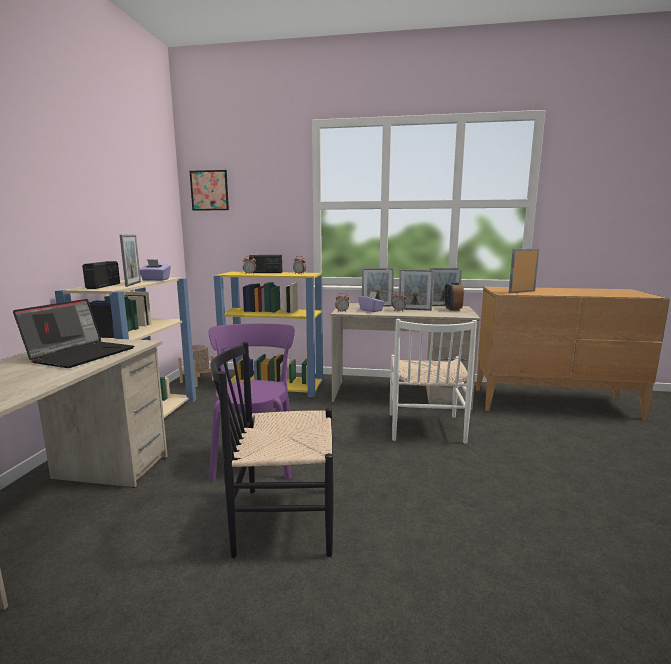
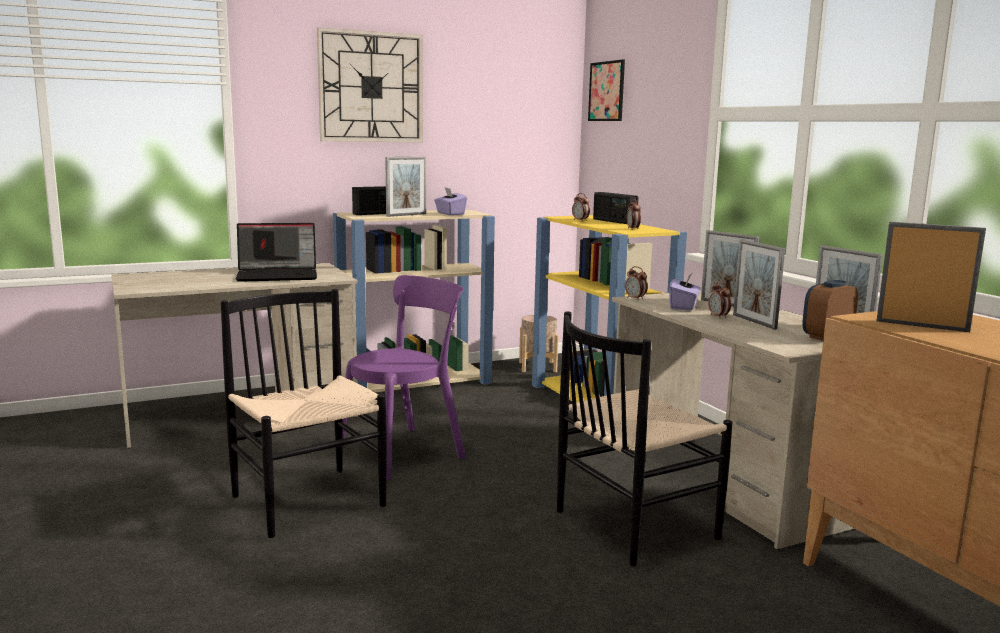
camera: 55 degrees right, 0 degrees up
white chair [390,319,477,444] -> black chair [557,311,732,566]
none -> wall clock [317,27,423,142]

